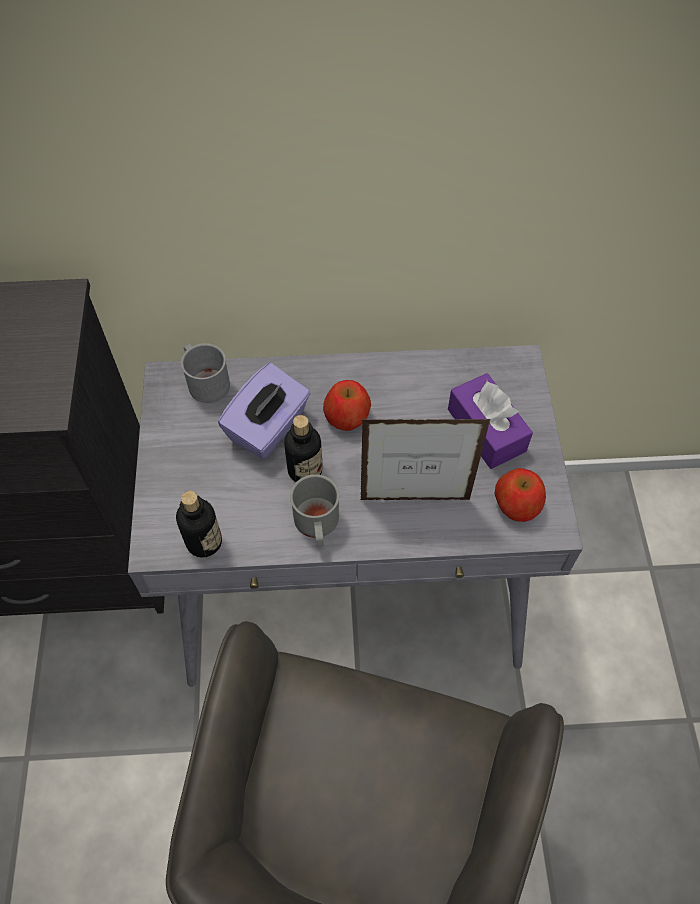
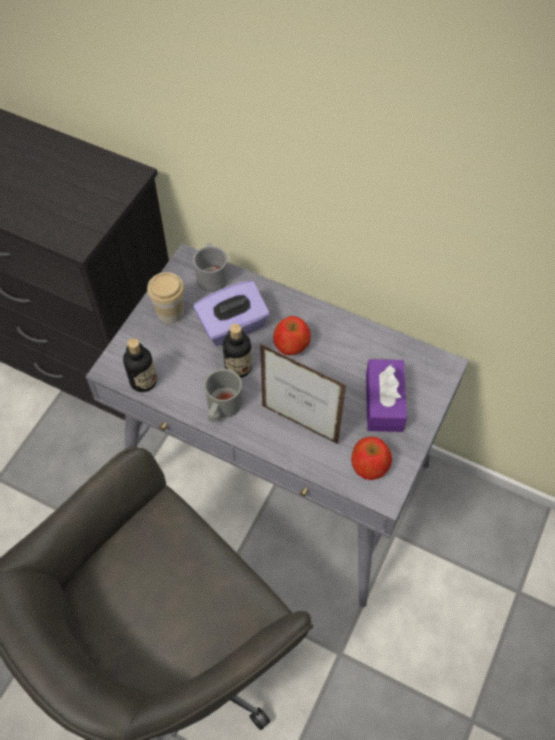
camera: 30 degrees right, 0 degrees up
none -> cup [147,272,184,324]

